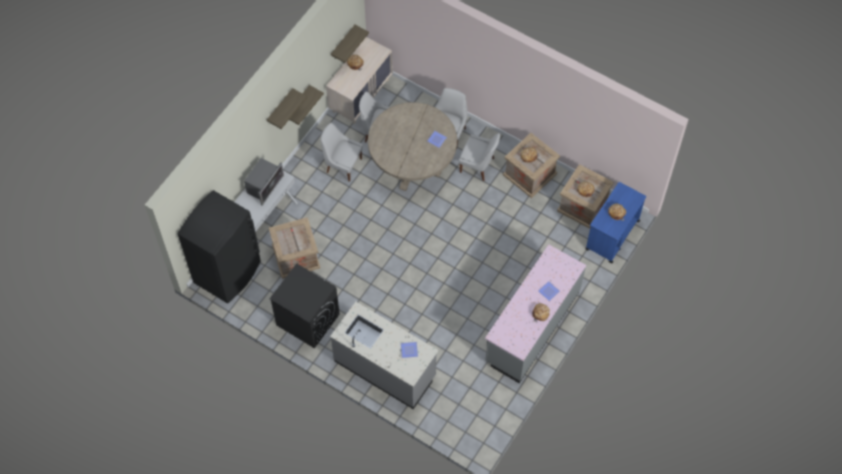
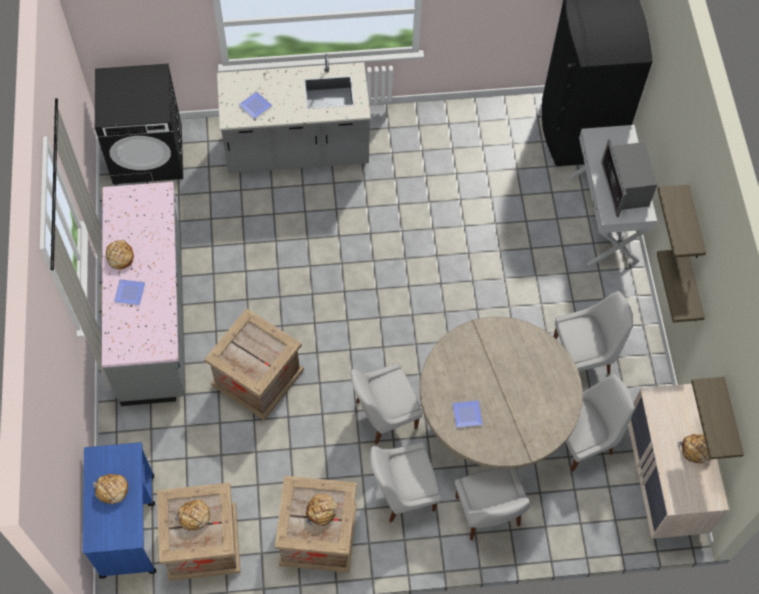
camera: 140 degrees right, 0 degrees up
crate [269,217,320,279] -> crate moved to [205,308,304,420]
black washing machine [270,263,339,348] -> black washing machine moved to [95,63,183,184]
none -> white chair [351,363,423,445]

